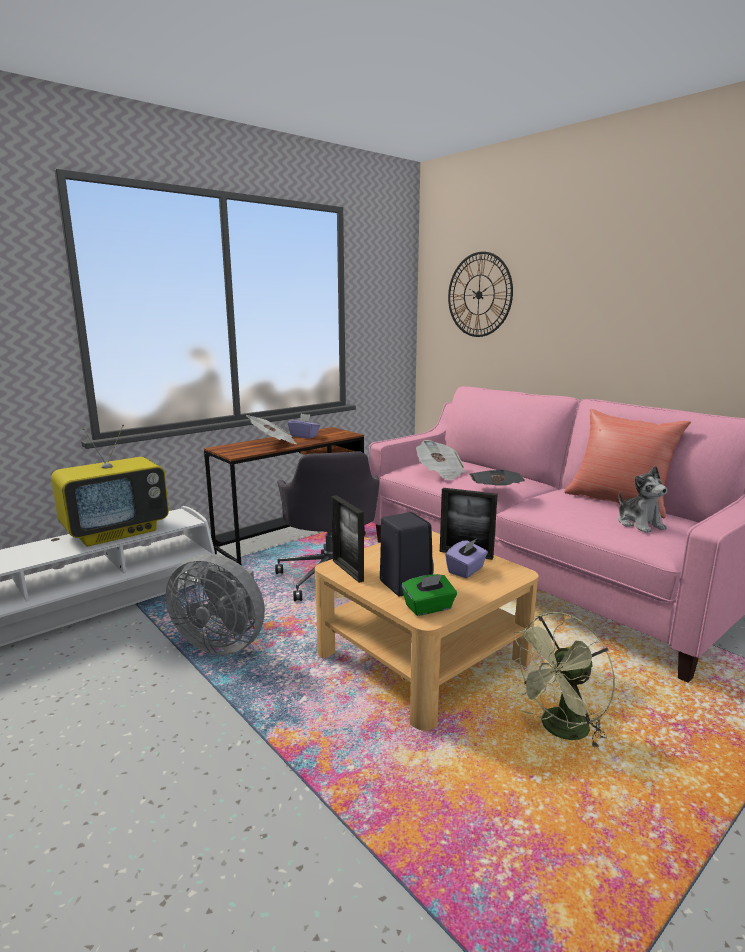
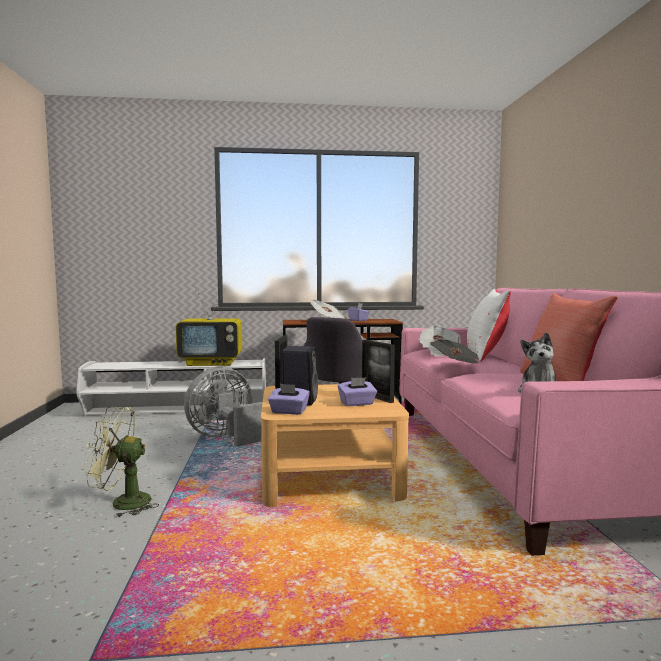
camera: 35 degrees right, 10 degrees down
grey fan [166,554,265,655] -> grey fan turned 90 degrees clockwise [184,367,263,447]
green tissue box [402,574,457,616] -> purple tissue box [268,384,310,415]
wall clock [448,252,513,337] -> none
green fan [508,612,615,750] -> green fan moved to [83,407,159,518]
none -> white pillow [467,289,511,361]

